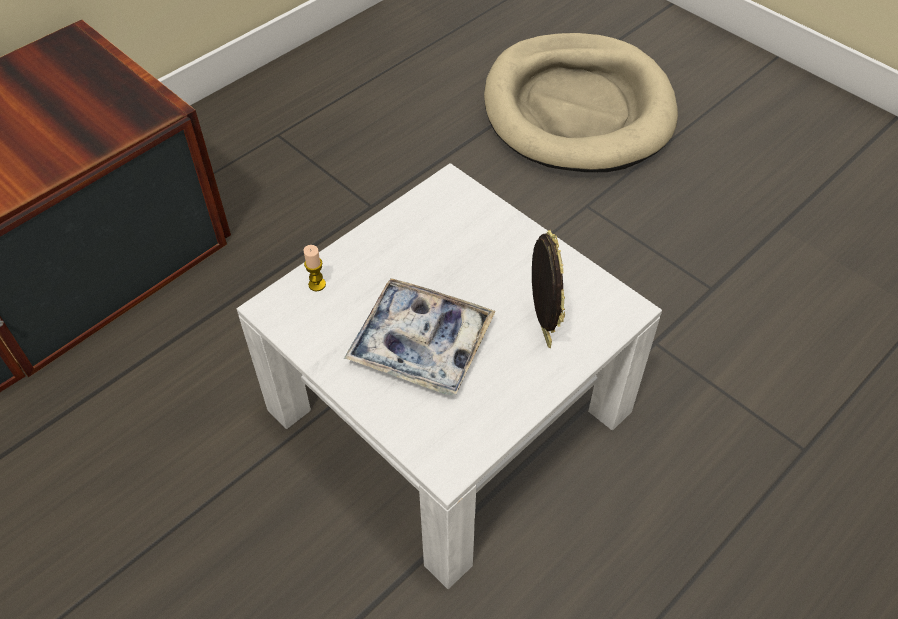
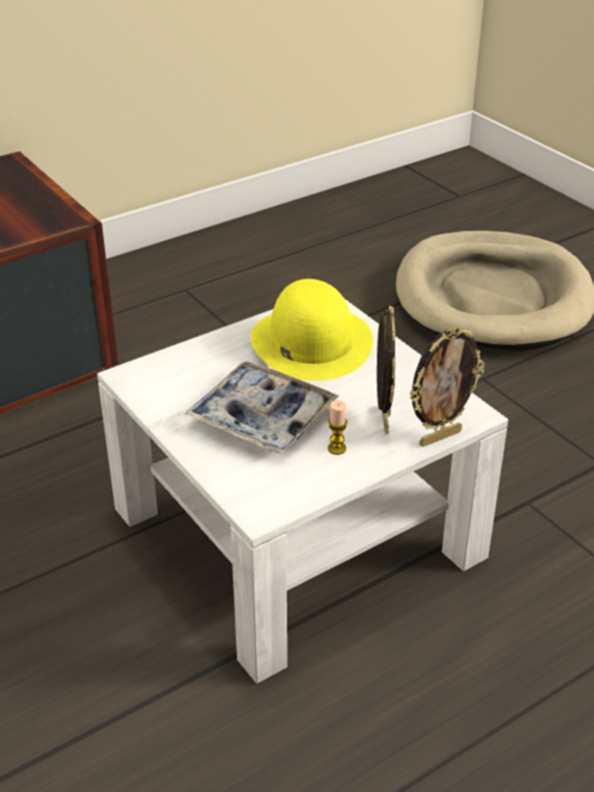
camera: 10 degrees right, 15 degrees down
candle [303,245,326,291] -> candle moved to [328,400,347,455]
none -> yellow hat [250,279,373,381]
none -> picture frame [409,326,485,447]

